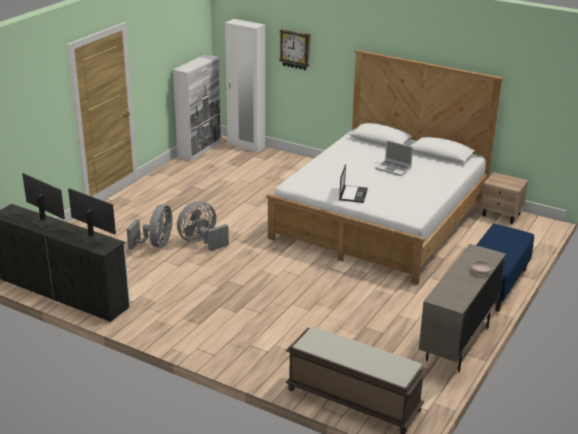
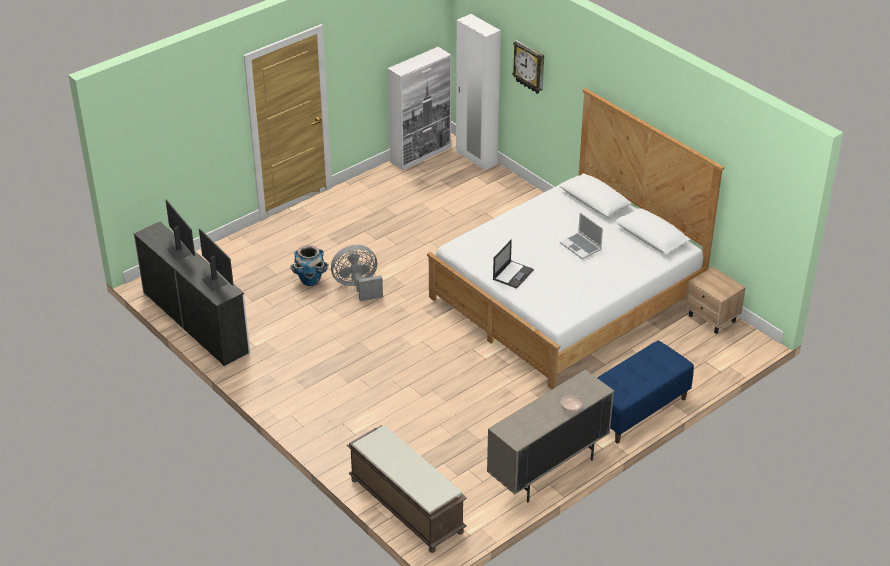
camera: 20 degrees right, 10 degrees up
grey fan [127,204,172,249] -> planter [290,245,329,286]

